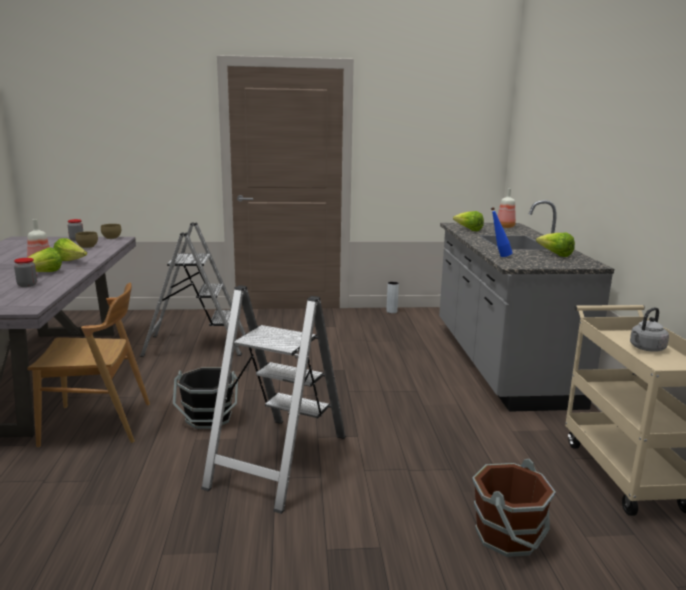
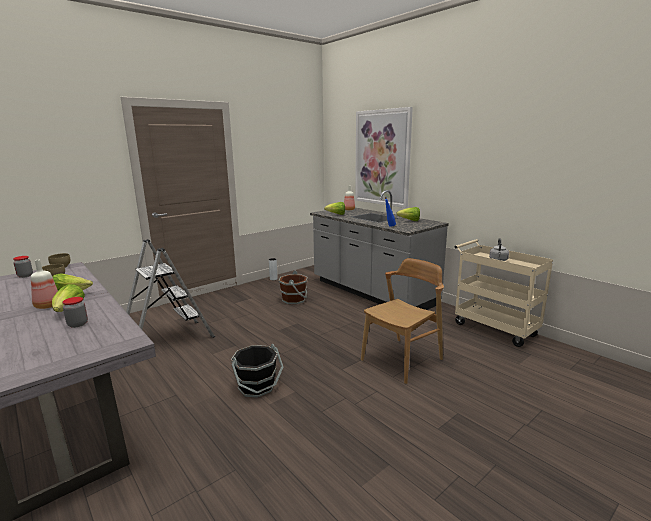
camera: 35 degrees left, 0 degrees up
brown chair [27,283,150,448] -> brown chair moved to [361,258,444,384]
grey step ladder [201,285,346,514] -> none
brown bucket [472,459,556,557] -> brown bucket moved to [279,271,308,304]
none -> picture [355,107,413,208]

